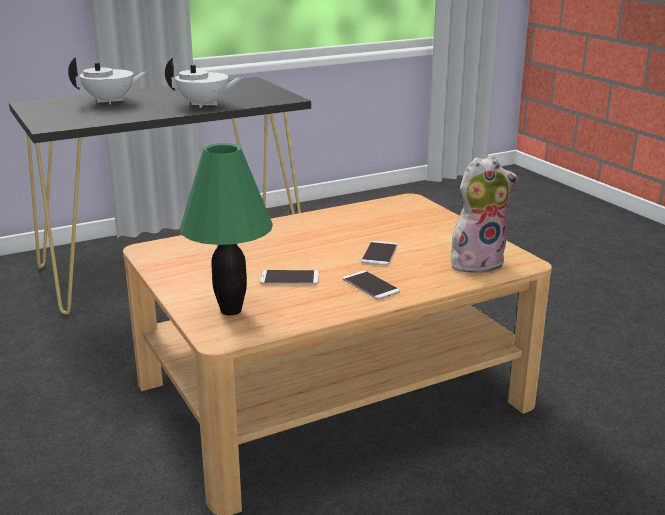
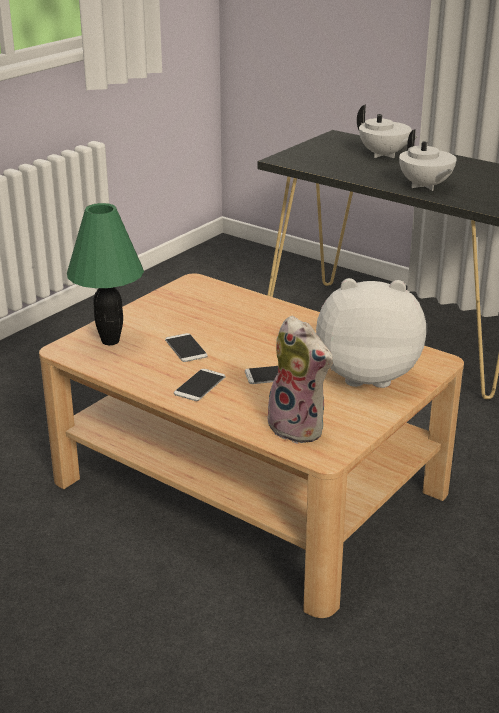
camera: 65 degrees right, 5 degrees up
none -> plush toy [316,278,426,388]

